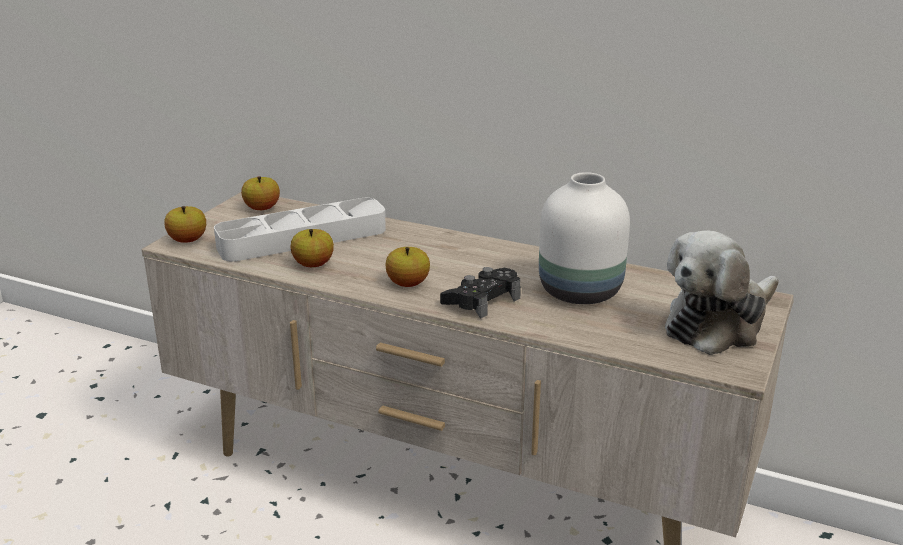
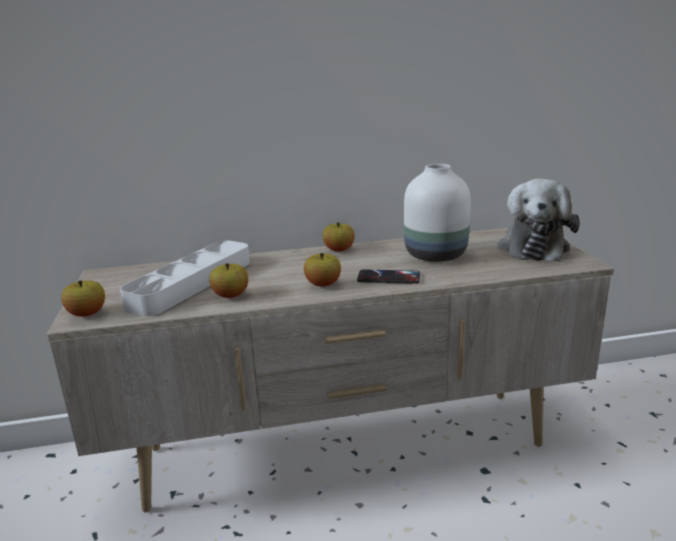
camera: 35 degrees left, 5 degrees down
apple [241,176,280,210] -> apple moved to [323,222,355,252]
black game controller [440,267,521,319] -> phone [357,270,420,284]

